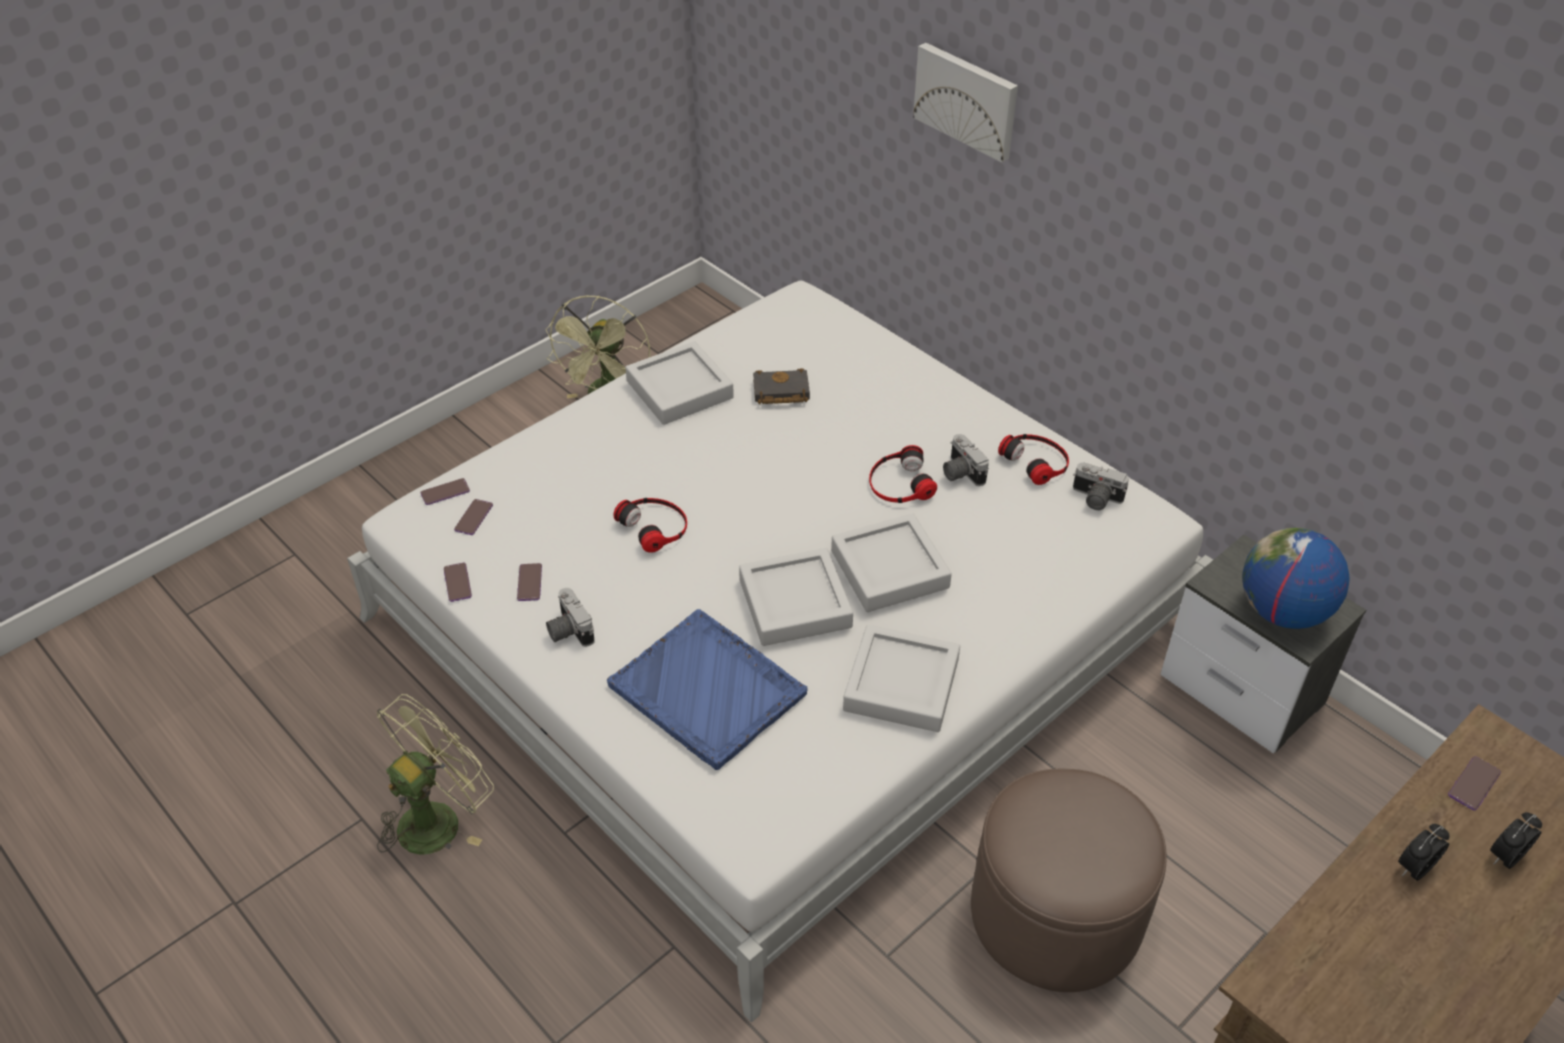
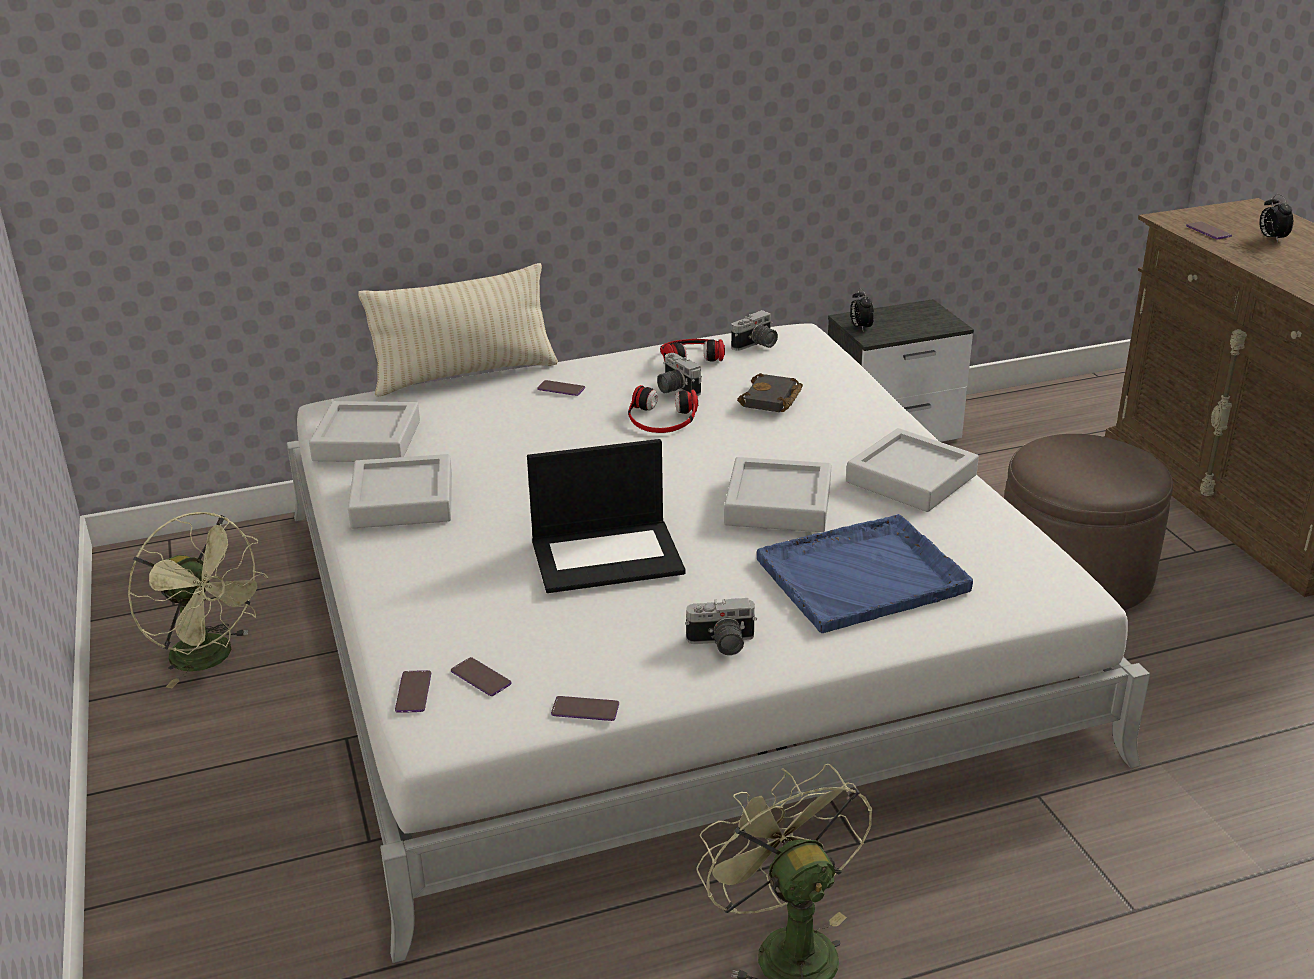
camera: 65 degrees left, 15 degrees down
phone [517,563,542,601] -> phone moved to [537,380,585,396]
headphones [614,498,687,553] -> laptop [527,439,686,593]
black book [753,368,810,404] -> black book moved to [737,373,803,412]
grey tray [831,514,952,612] -> grey tray moved to [309,401,420,462]
picture [913,43,1018,162] -> none
camera [943,434,989,486] -> camera turned 60 degrees clockwise [657,353,702,396]
globe [1242,528,1350,629] -> none
alarm clock [1398,824,1450,881] -> alarm clock moved to [850,288,874,332]
none -> beige pillow [358,263,558,397]

